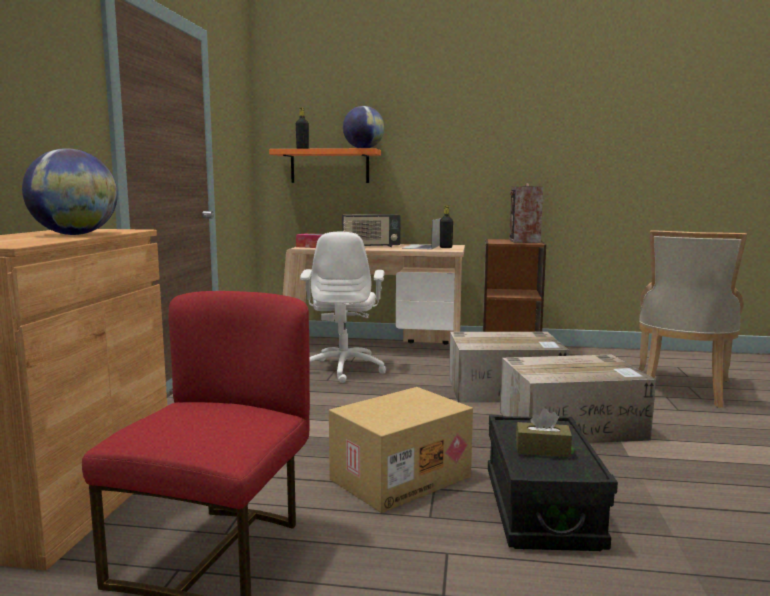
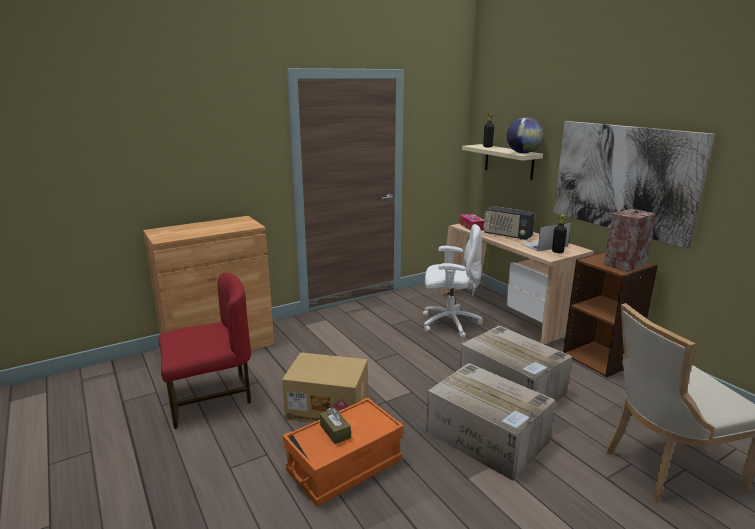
camera: 50 degrees right, 10 degrees up
globe [22,148,118,235] -> none
orange shelf [269,148,381,183] -> beige shelf [462,144,543,180]
white office chair [300,232,386,383] -> white office chair turned 135 degrees counterclockwise [423,224,482,338]
black storage box [488,415,618,551] -> orange storage box [283,397,404,507]
none -> picture [554,121,715,248]

